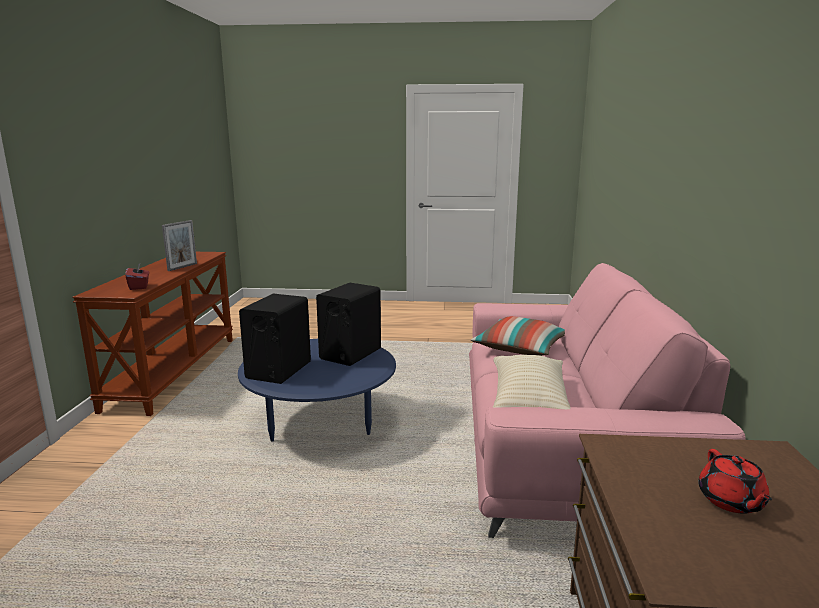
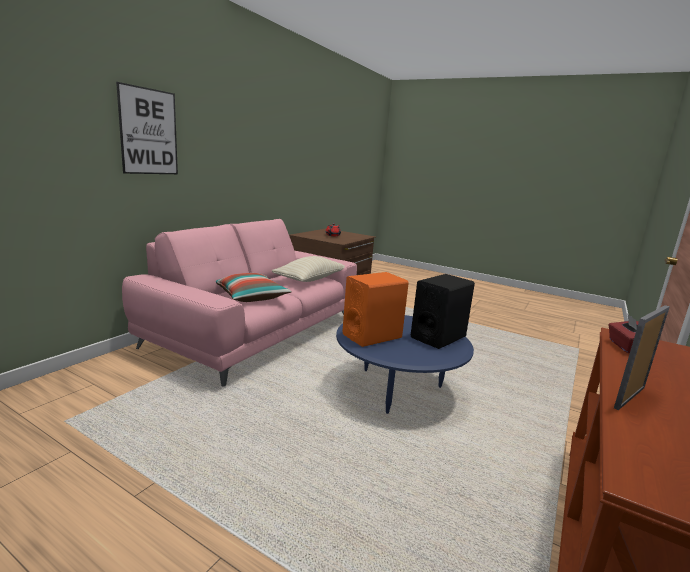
camera: 155 degrees left, 0 degrees up
black speaker [316,283,381,366] -> orange speaker [342,272,409,347]
none -> picture [116,82,178,174]

